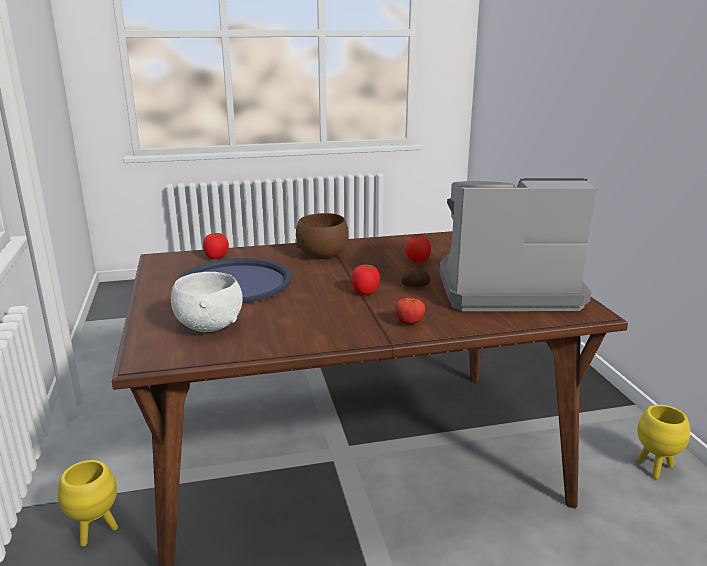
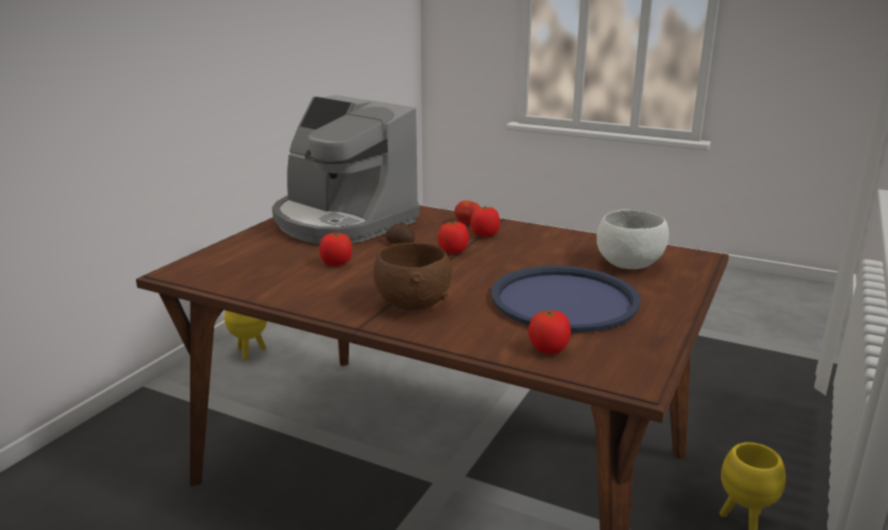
camera: 140 degrees left, 0 degrees up
none -> tomato [471,206,500,237]

